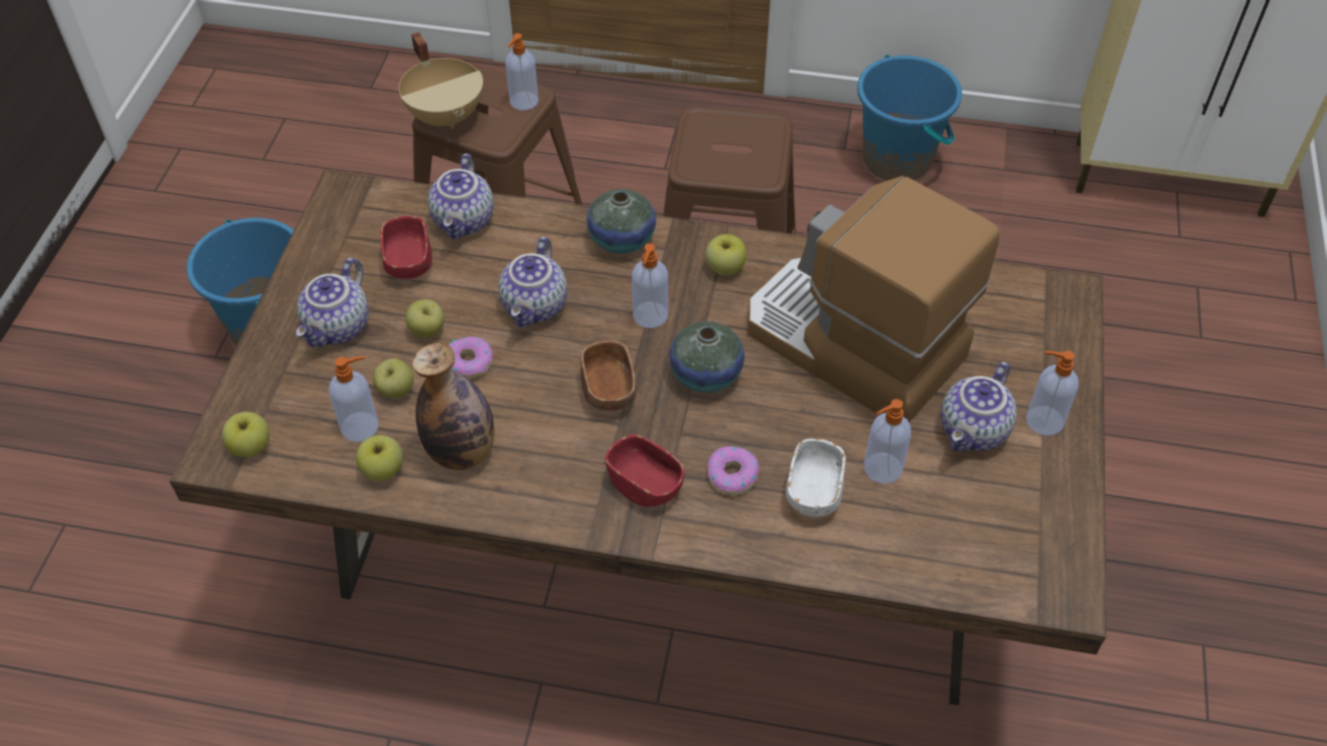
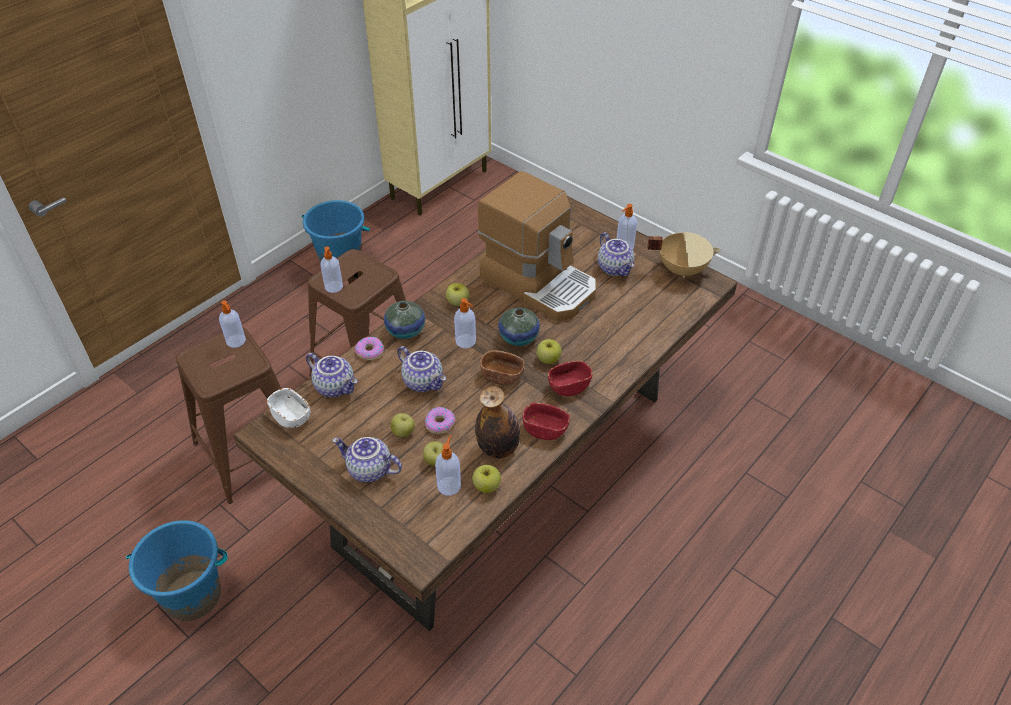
camera: 60 degrees left, 5 degrees down
apple [222,412,269,457] -> apple moved to [536,339,561,364]
teapot [296,258,369,347] -> teapot turned 150 degrees clockwise [332,437,402,482]
red bowl [380,216,432,279] -> red bowl moved to [523,403,570,440]
beige cooking pot [399,32,483,129] -> beige cooking pot moved to [647,232,721,278]
donut [708,446,760,495] -> donut moved to [355,337,384,360]
coffee machine [748,176,1000,422] -> coffee machine turned 120 degrees counterclockwise [478,171,596,321]
white bowl [786,439,846,517] -> white bowl moved to [267,388,310,428]
soap dispenser [864,399,911,484] -> soap dispenser moved to [321,247,343,293]

